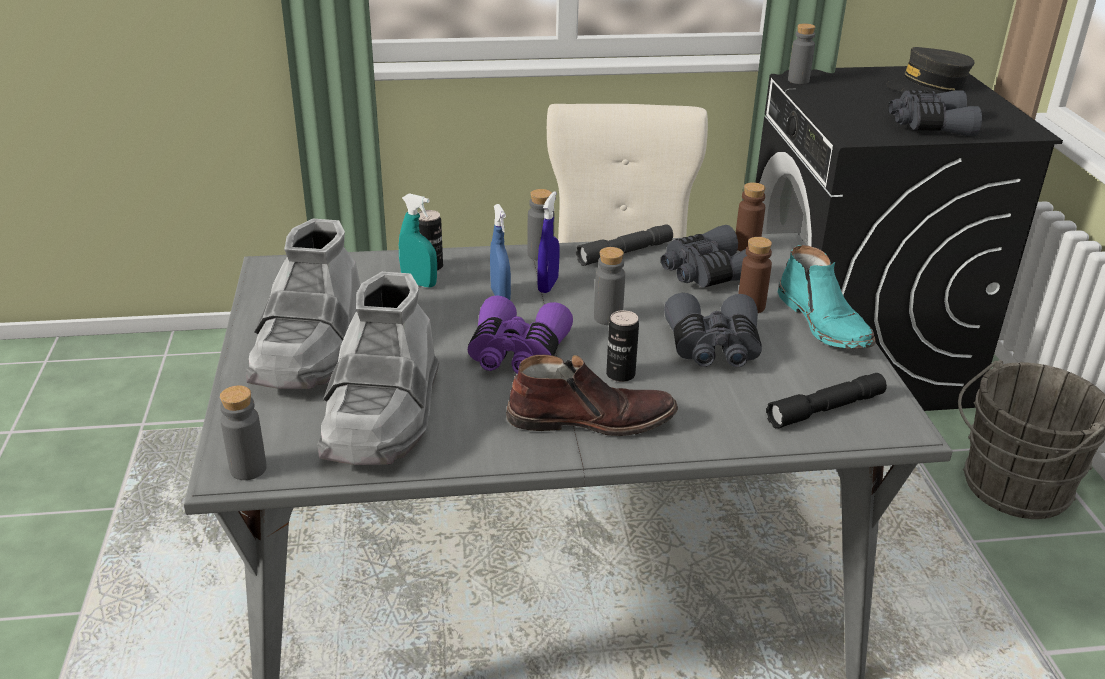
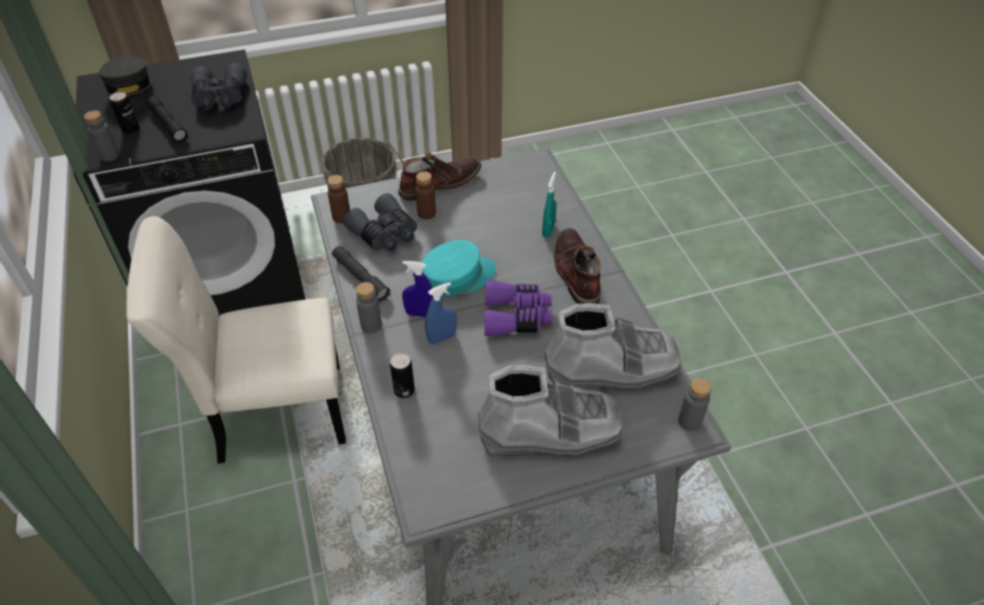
camera: 100 degrees left, 15 degrees up
turquoise spray bottle [399,193,437,287] -> turquoise spray bottle moved to [542,172,557,238]
grey bottle [594,247,625,325] -> turquoise cap [422,240,496,296]
can [606,310,639,382] -> can moved to [109,92,139,134]
grey binoculars [664,293,762,367] -> none
black flashlight [766,373,887,428] -> black flashlight moved to [146,97,188,143]
turquoise boot [778,245,875,349] -> brown boot [398,153,481,201]

